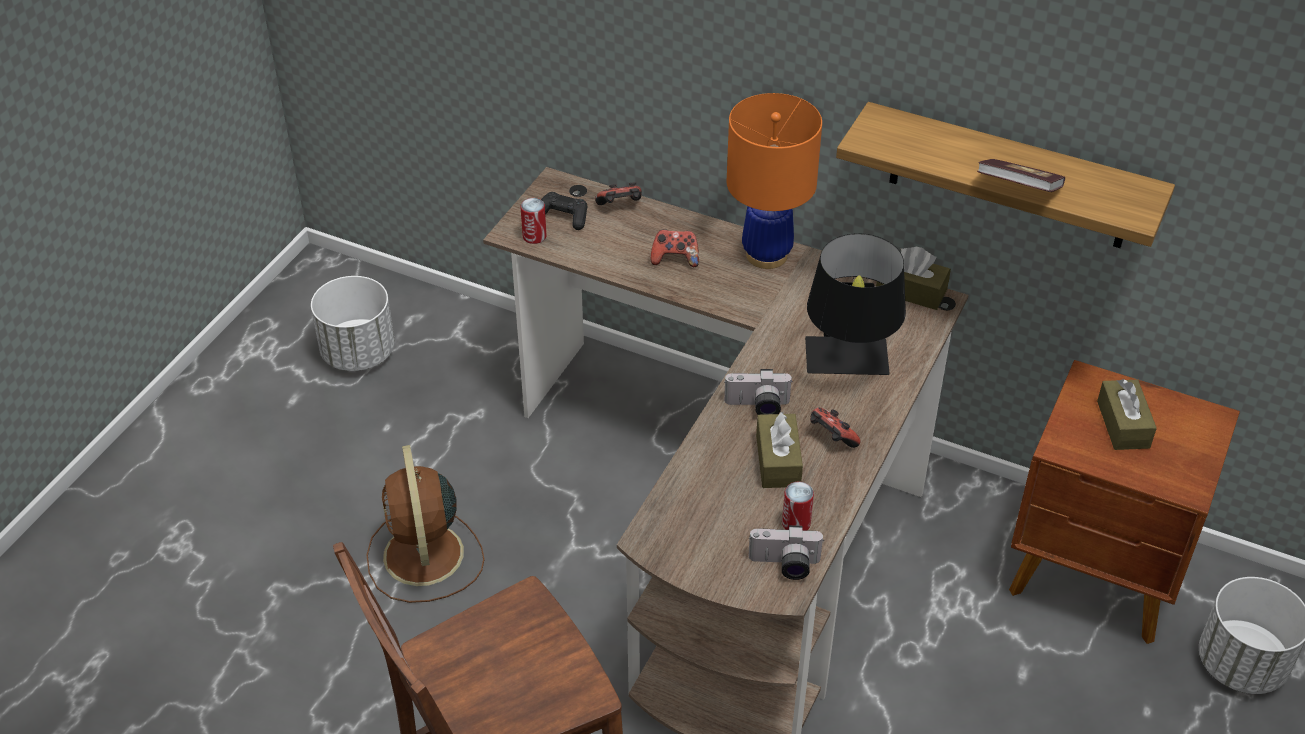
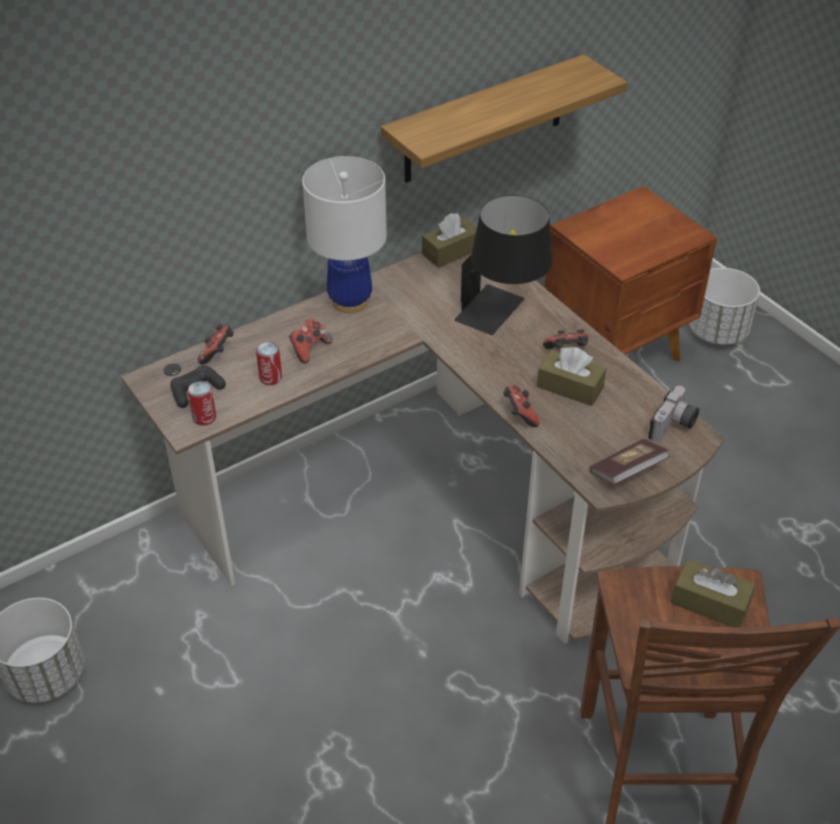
camera: 60 degrees left, 0 degrees up
brown fan [367,445,485,603] -> none
camera [724,369,792,415] -> none
orange table lamp [727,93,822,269] -> white table lamp [302,156,387,313]
can [782,482,814,531] -> can moved to [256,342,282,385]
book [977,159,1065,192] -> book moved to [590,439,670,484]
brown tissue box [1097,379,1157,450] -> brown tissue box moved to [671,559,756,627]
none -> game controller [503,385,540,427]

